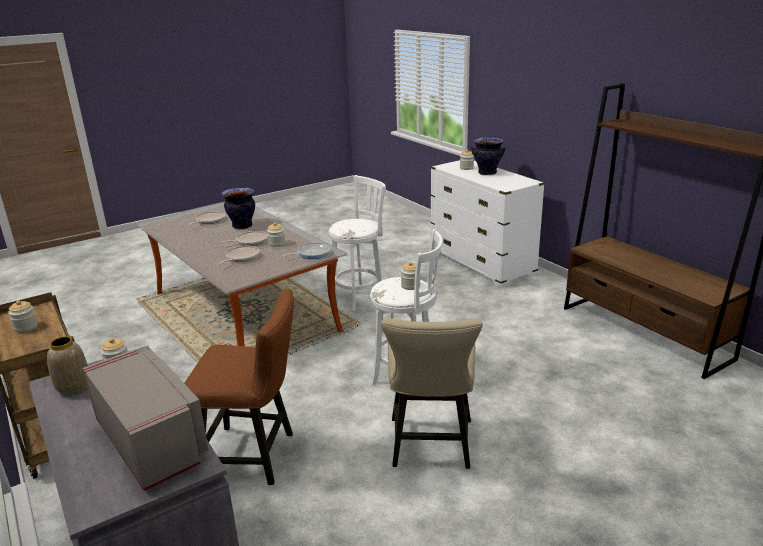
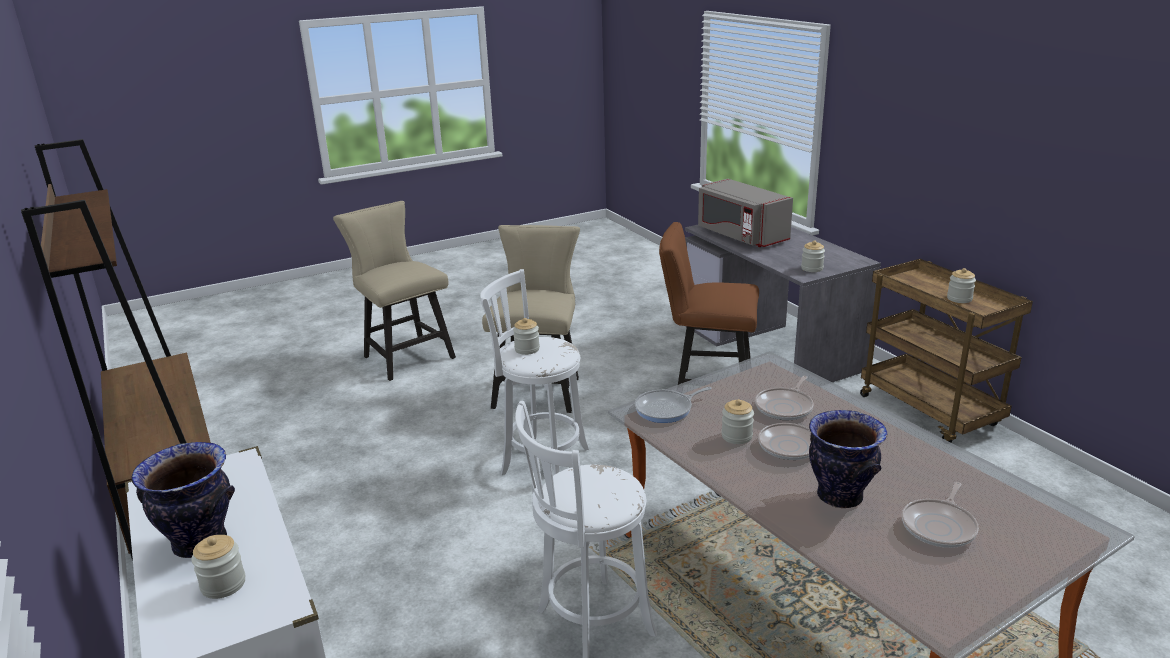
camera: 175 degrees left, 0 degrees up
vase [47,336,88,396] -> none
none -> beige chair [333,201,456,381]

